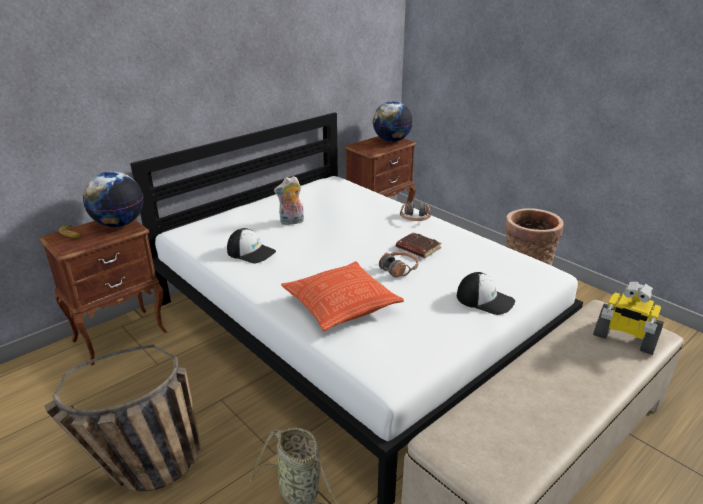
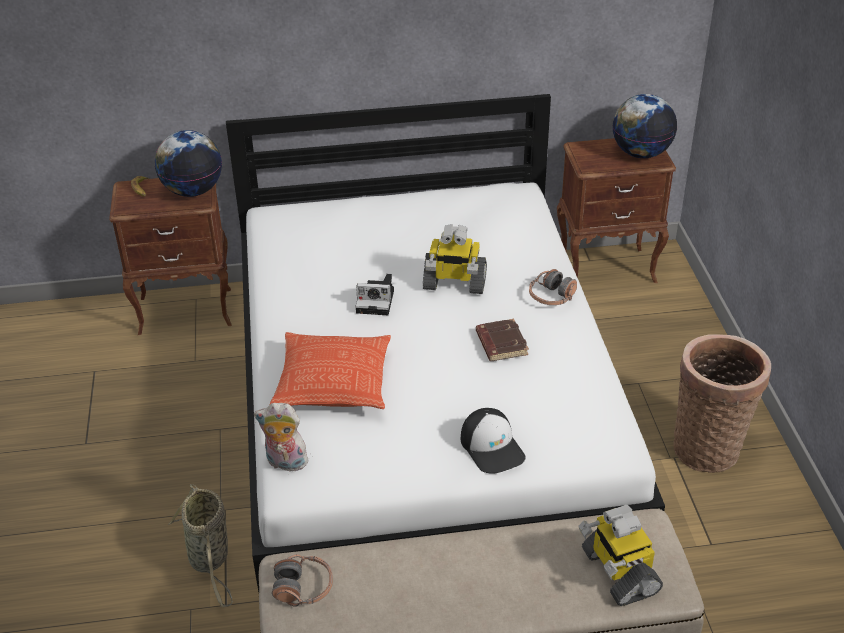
camera: 35 degrees right, 10 degrees up
basket [45,344,200,491] -> none
cap [227,228,276,263] -> none
plush toy [274,176,304,225] -> plush toy moved to [254,403,308,472]
headphones [379,252,419,277] -> headphones moved to [272,554,333,607]
none -> camera [355,274,394,315]
none -> toy robot [423,224,487,294]

